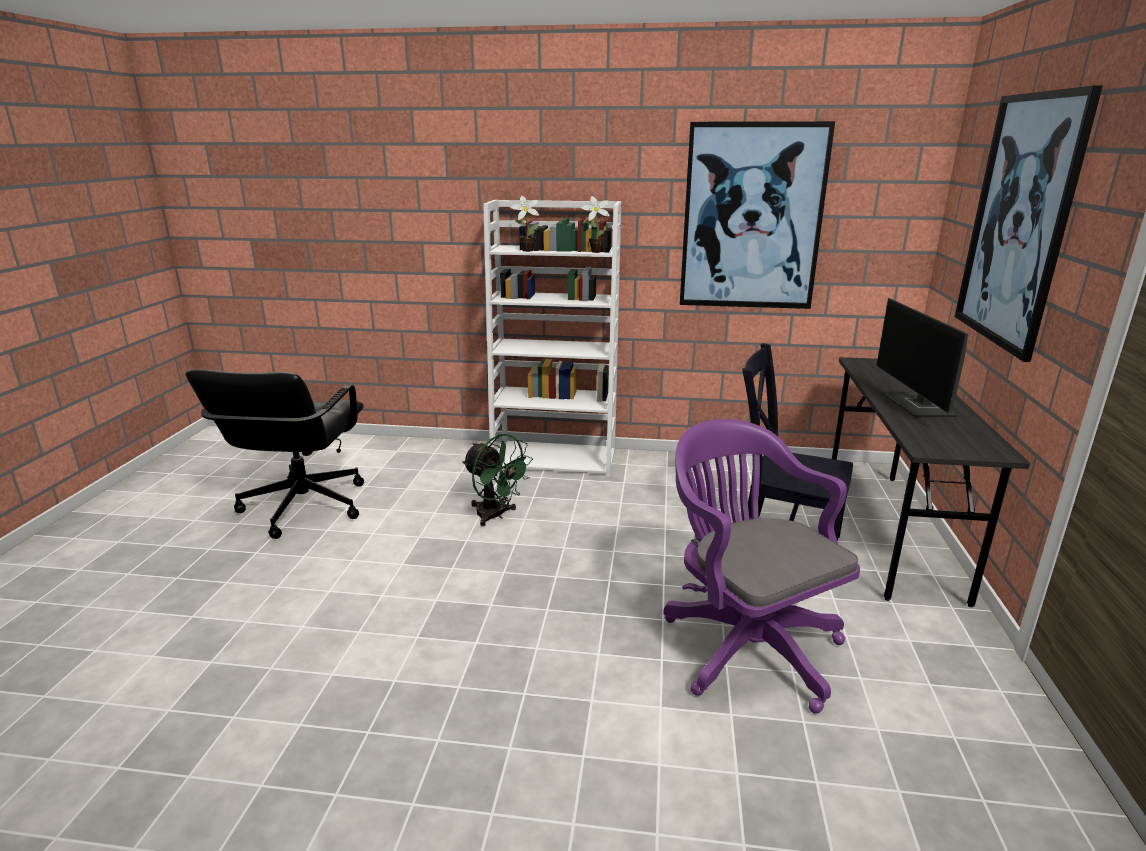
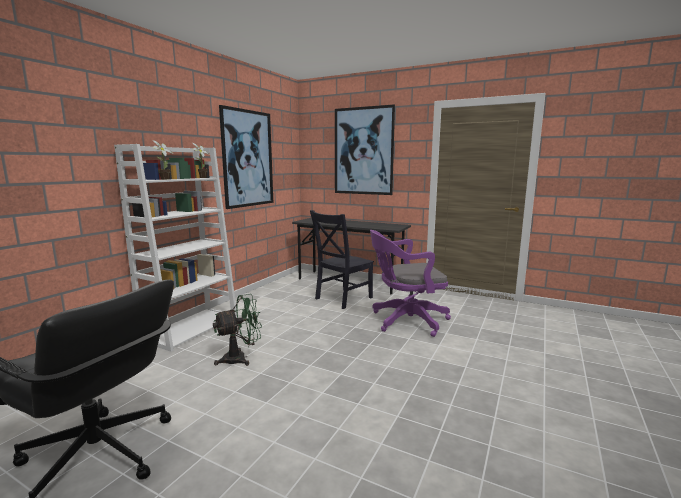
camera: 70 degrees left, 10 degrees down
monitor [876,298,968,418] -> none

